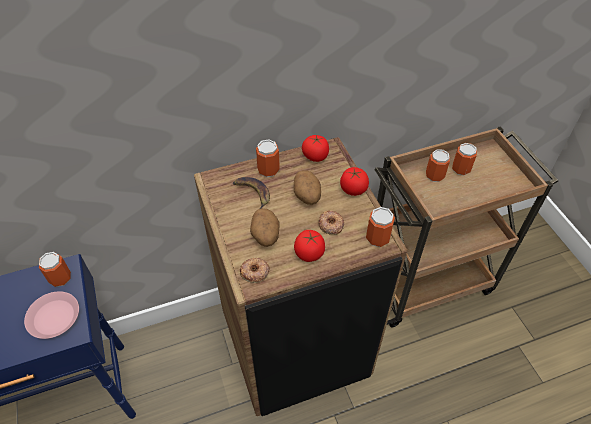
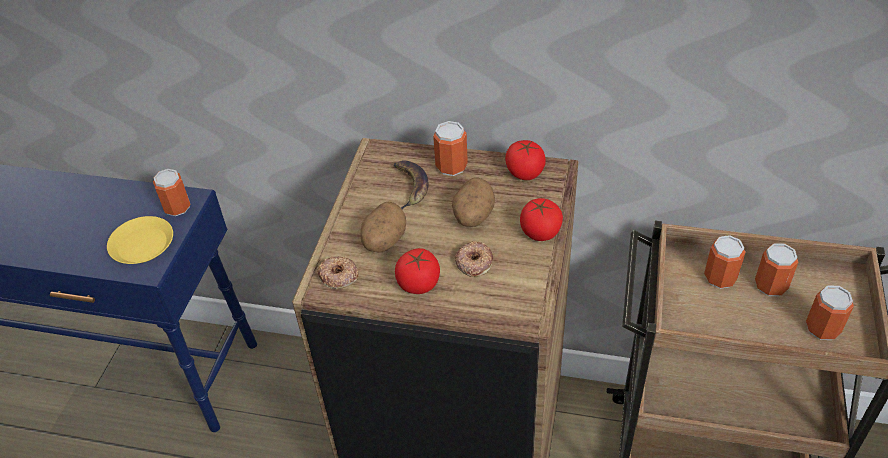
camera: 35 degrees right, 5 degrees down
pink plate [24,291,79,339] -> yellow plate [107,216,173,264]
can [366,207,395,247] -> can moved to [806,285,854,340]

